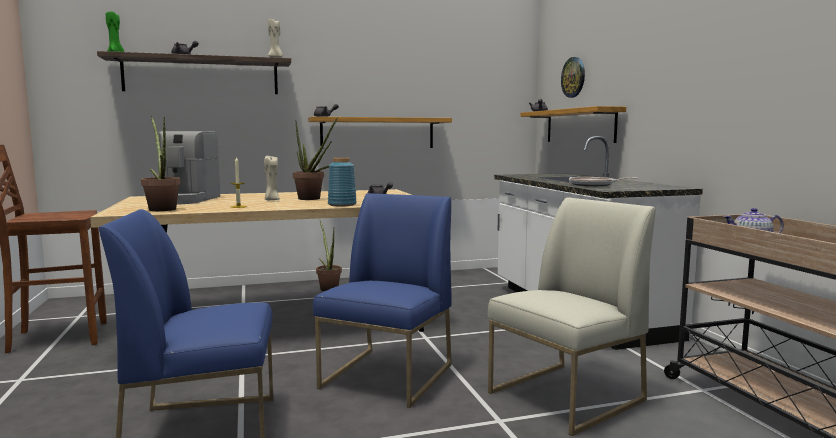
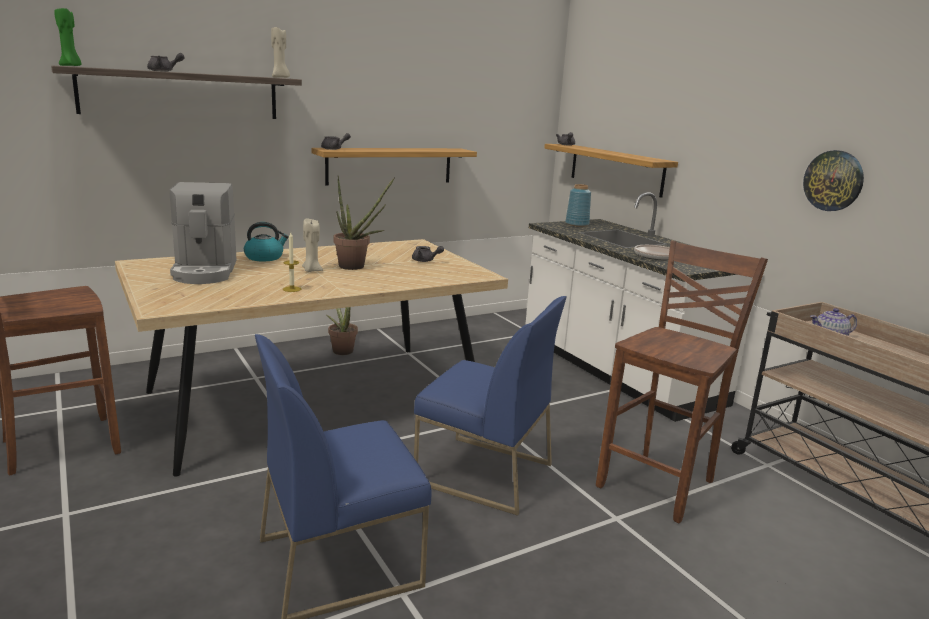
camera: 15 degrees left, 10 degrees up
potted plant [141,116,181,211] -> none
blue chair [313,193,452,408] -> blue chair turned 105 degrees clockwise [414,296,567,516]
blue vase [328,158,357,206] -> blue vase moved to [565,184,591,227]
white chair [488,197,655,436] -> brown stool [596,241,768,523]
wall clock [561,57,585,98] -> wall clock moved to [803,150,864,211]
none -> kettle [244,222,289,261]

